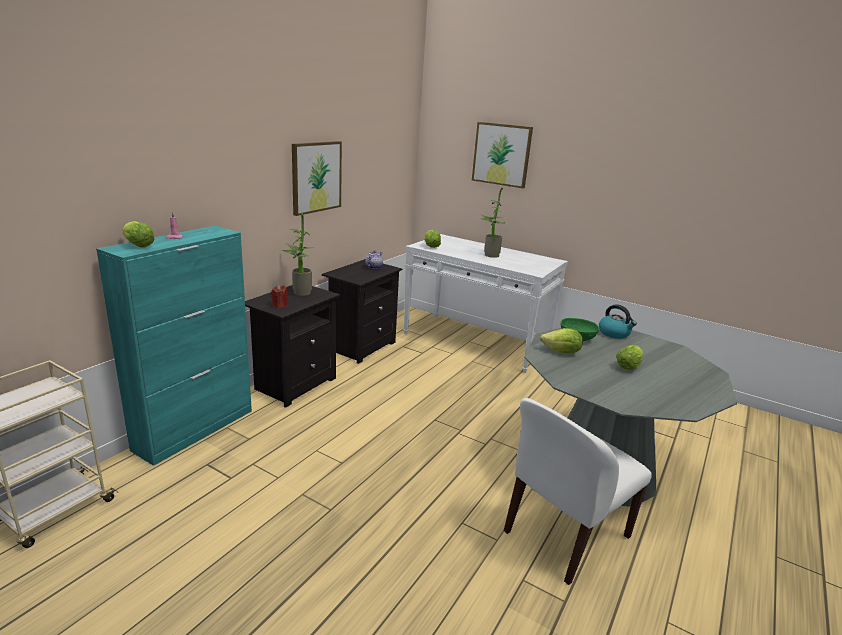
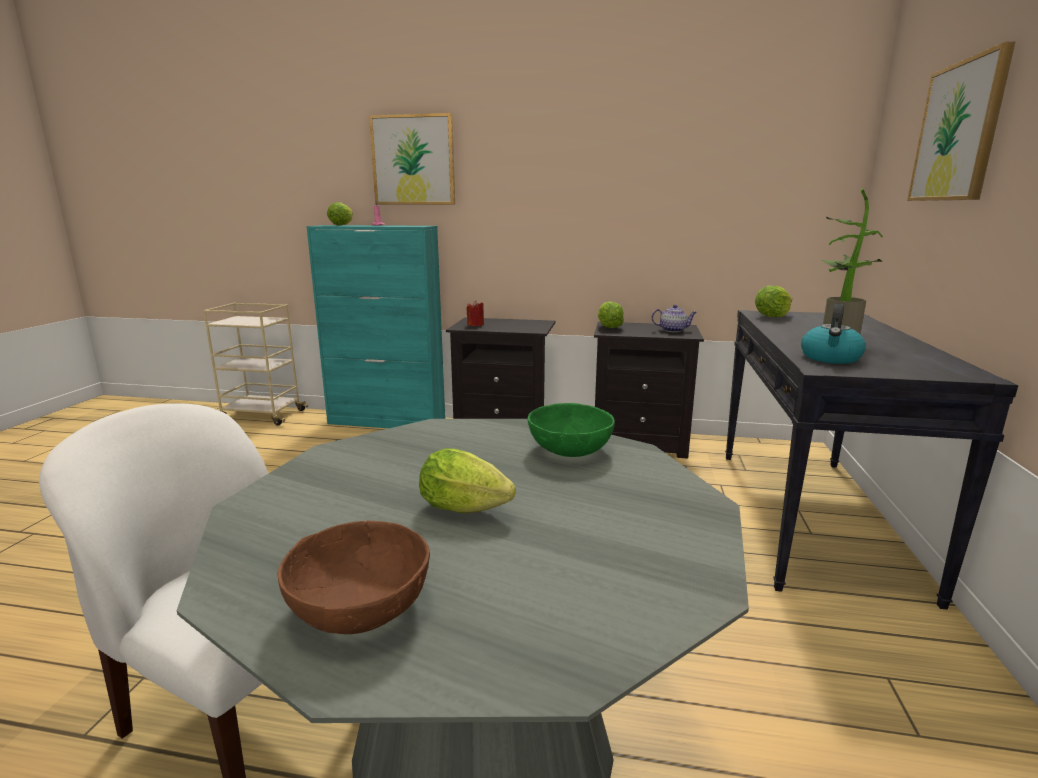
camera: 70 degrees right, 5 degrees down
potted plant [282,213,312,296] -> none
picture [292,141,342,216] -> picture moved to [369,113,455,204]
white console table [404,234,568,373] -> black console table [725,310,1018,610]
lettuce [540,328,583,353] -> lettuce moved to [598,301,624,328]
kettle [599,304,637,339] -> kettle moved to [801,304,866,364]
none -> brown bowl [278,521,430,634]

